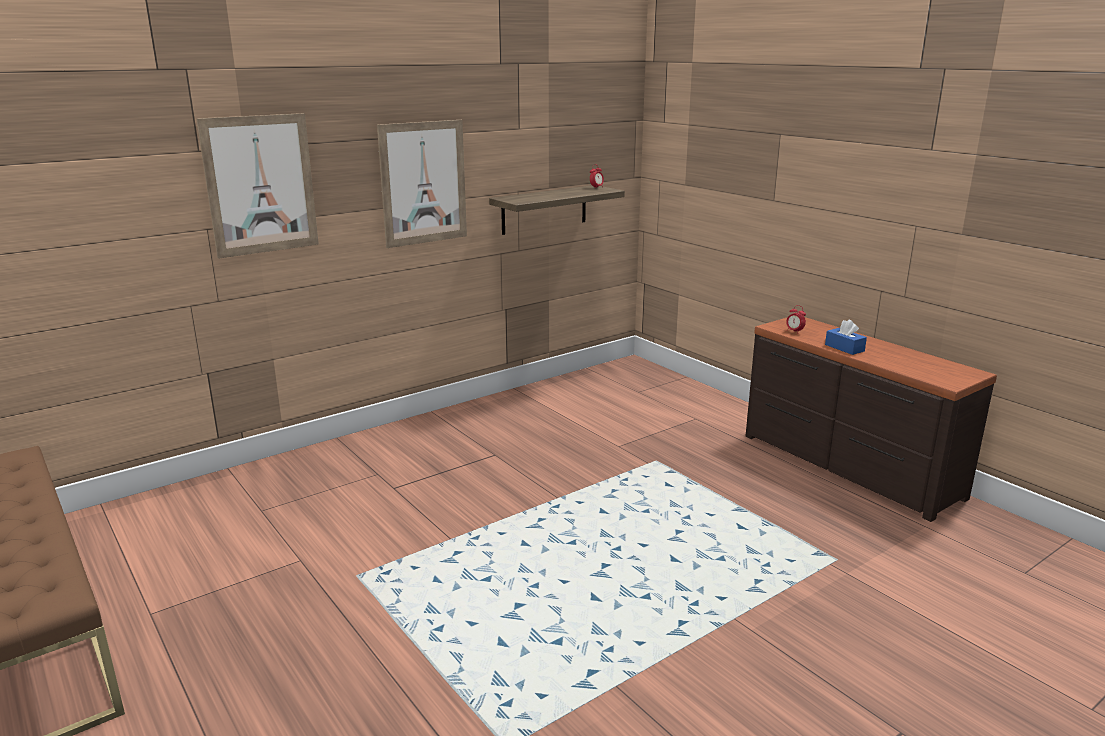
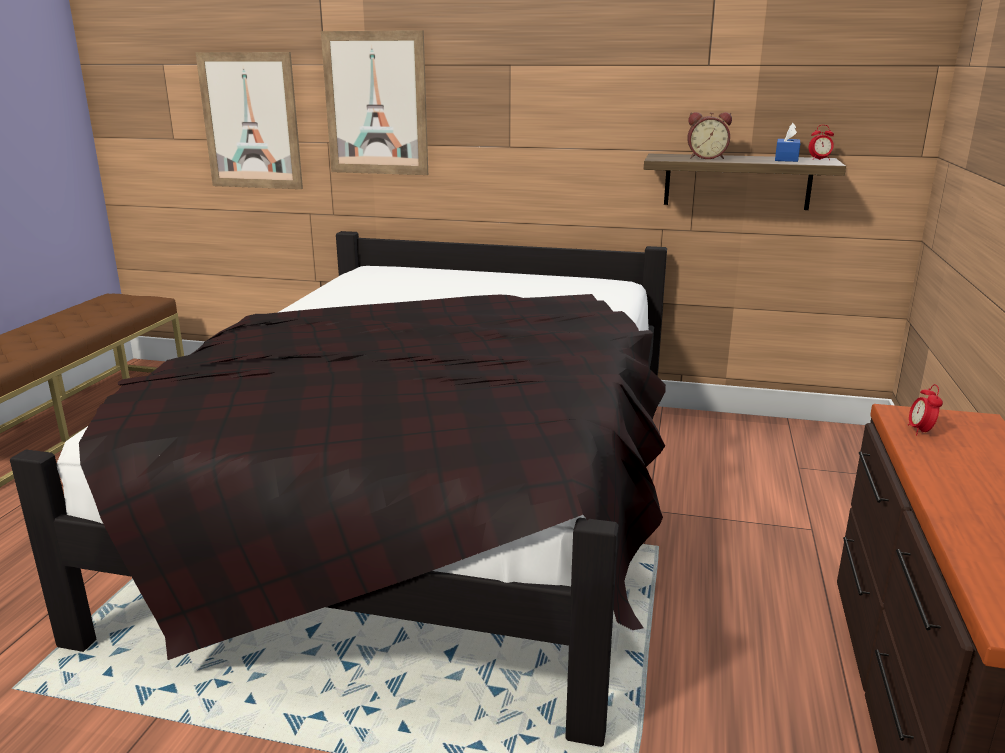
camera: 50 degrees right, 0 degrees up
picture [377,120,467,248] -> picture moved to [195,52,303,189]
blue tissue box [825,320,867,355] -> blue tissue box moved to [775,123,800,162]
none -> black bed [10,231,667,747]
none -> alarm clock [687,112,732,159]

